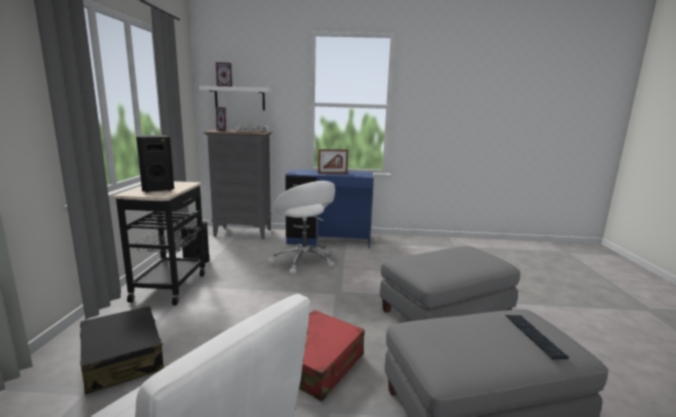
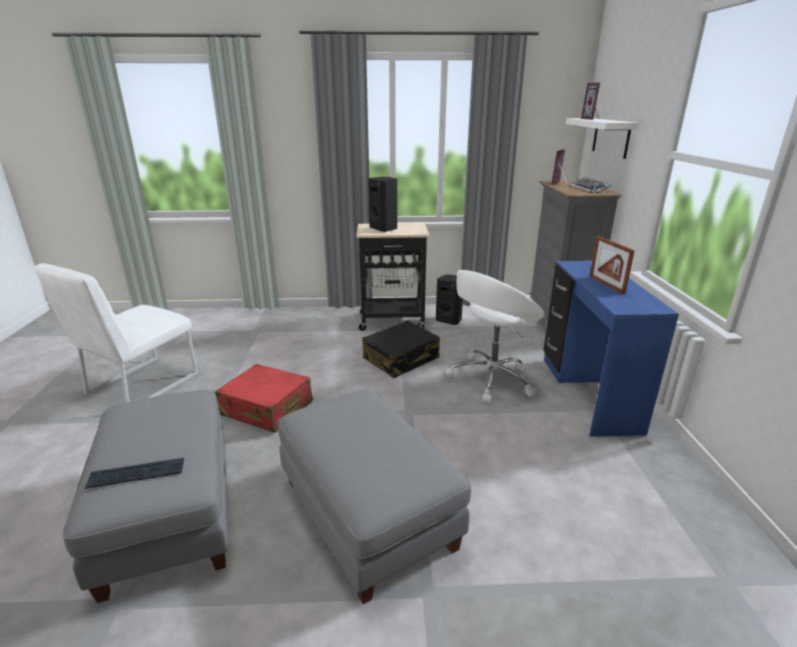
camera: 85 degrees right, 10 degrees up
black suitcase [80,306,164,395] -> black suitcase moved to [362,320,440,378]

